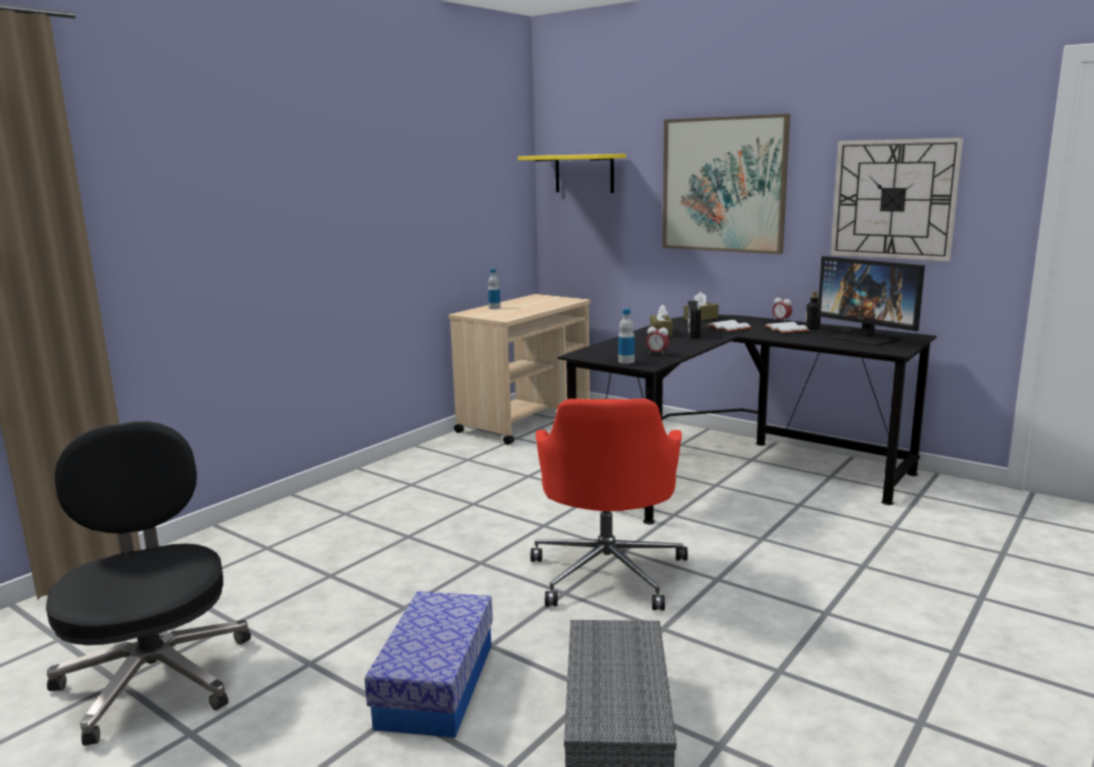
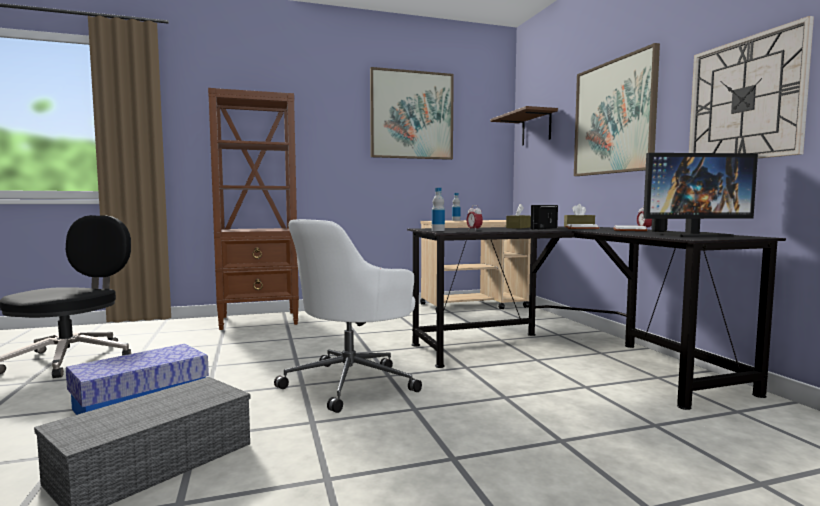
camera: 35 degrees right, 10 degrees down
yellow shelf [518,154,626,193] -> brown shelf [490,106,558,146]
red office chair [530,399,688,610] -> white office chair [274,219,422,413]
monitor [818,256,925,346] -> monitor turned 90 degrees counterclockwise [643,153,758,237]
none -> brown bookcase [208,88,299,330]
none -> picture [370,67,454,160]

